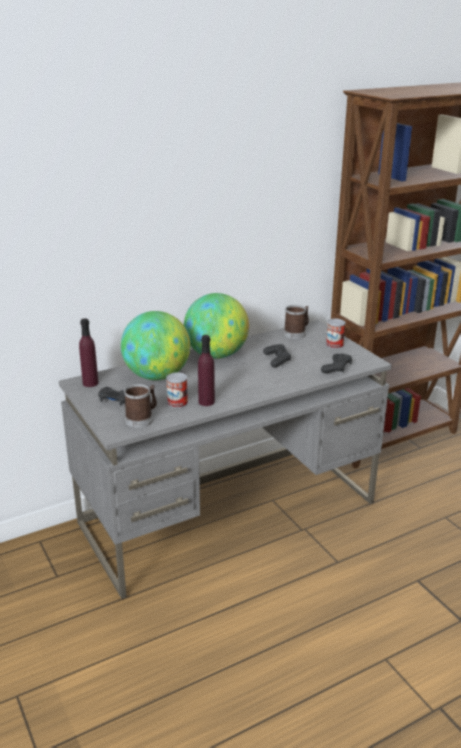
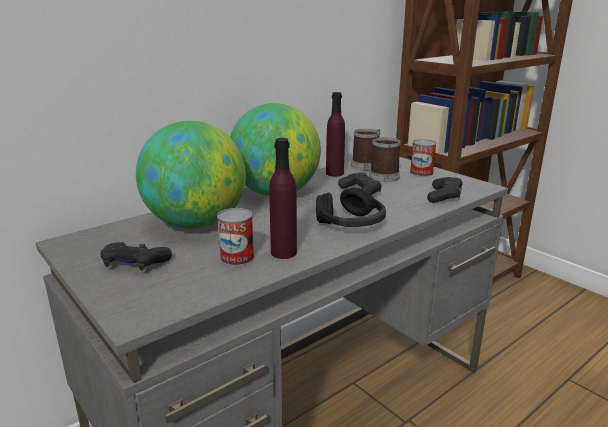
camera: 10 degrees left, 5 degrees down
purple bottle [79,318,98,387] -> purple bottle moved to [326,92,345,177]
mug [124,384,157,428] -> mug moved to [369,137,401,182]
none -> black headphones [316,188,386,227]

